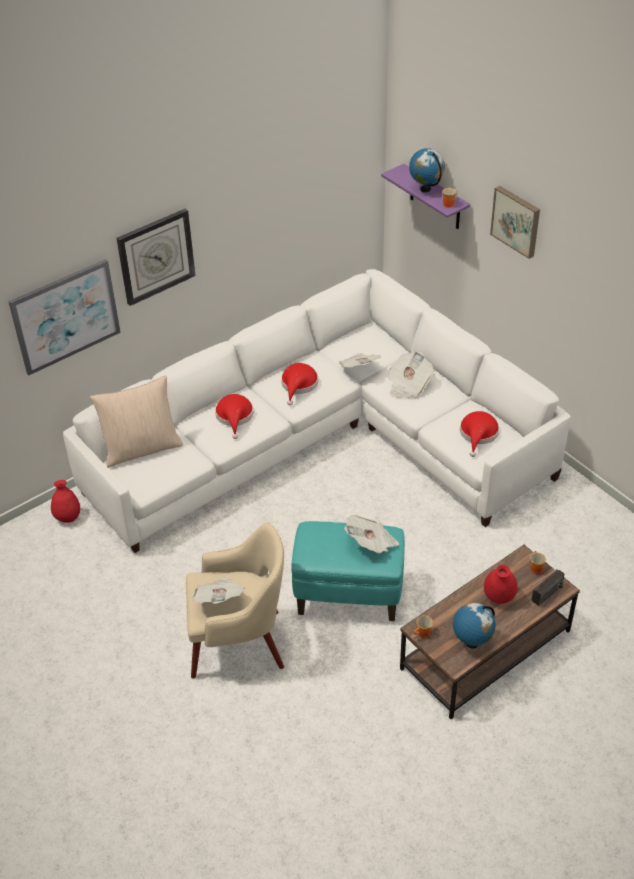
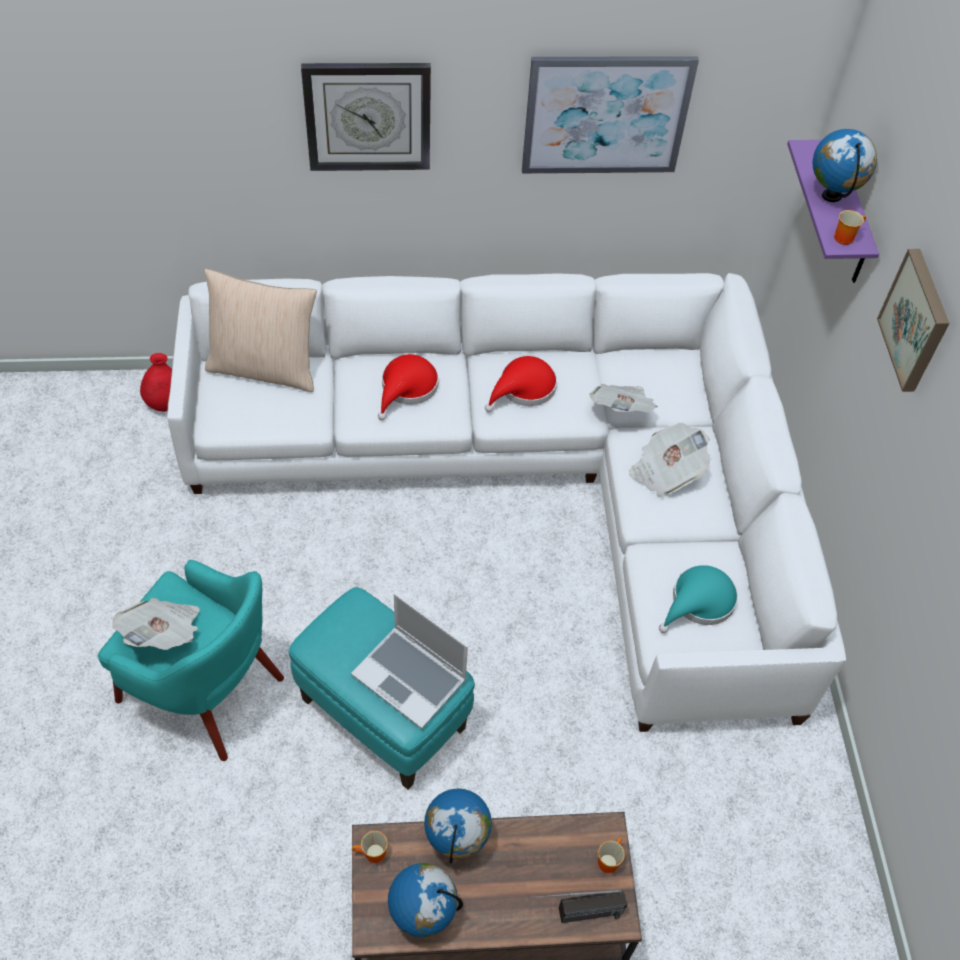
camera: 30 degrees right, 10 degrees up
picture [8,259,121,375] -> picture moved to [522,56,699,174]
beige armchair [186,522,284,679] -> turquoise armchair [98,560,284,761]
newspaper [344,515,399,553] -> laptop [351,593,468,729]
red hat [460,411,499,457] -> turquoise hat [659,565,738,633]
red vase [484,565,518,604] -> none
none -> globe [424,788,492,863]

